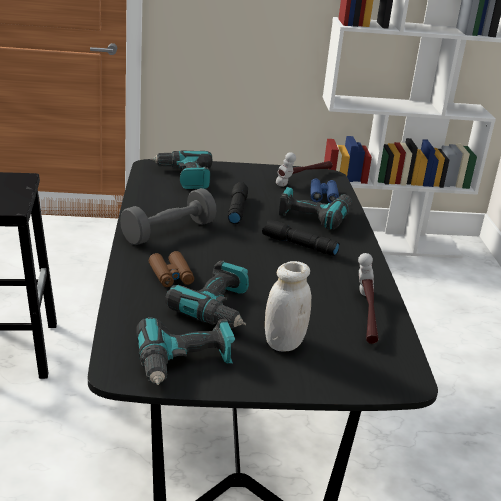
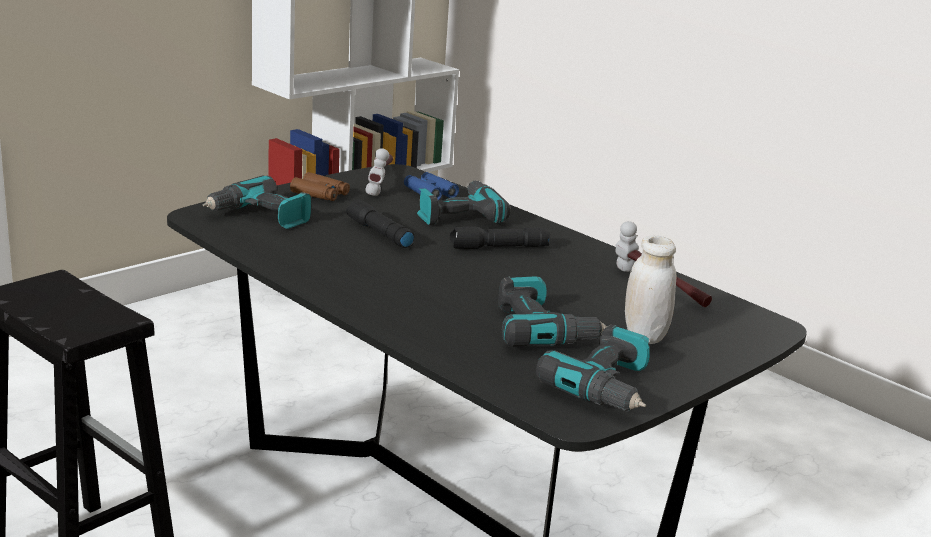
camera: 40 degrees left, 5 degrees down
grey dumbbell [120,188,216,245] -> none
brown binoculars [149,251,194,287] -> brown binoculars moved to [290,172,350,201]

